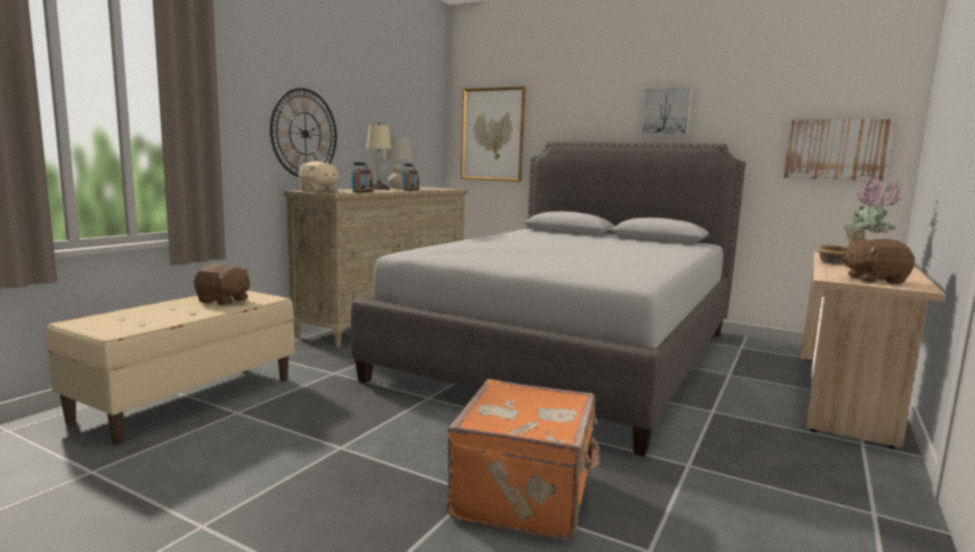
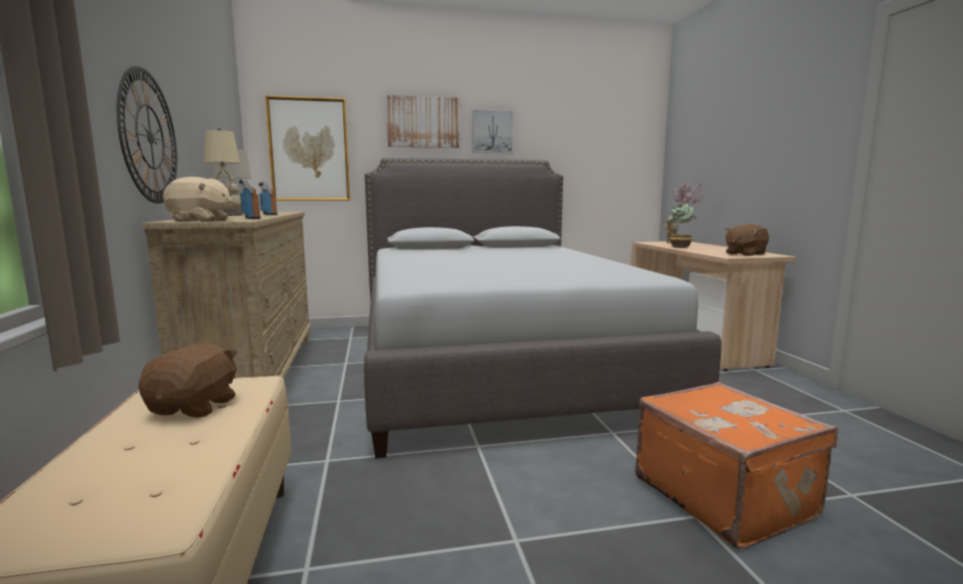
camera: 40 degrees left, 0 degrees up
brown plush toy [194,264,250,306] -> brown plush toy turned 60 degrees counterclockwise [138,343,238,418]
picture [784,119,895,181] -> picture moved to [386,95,460,148]

